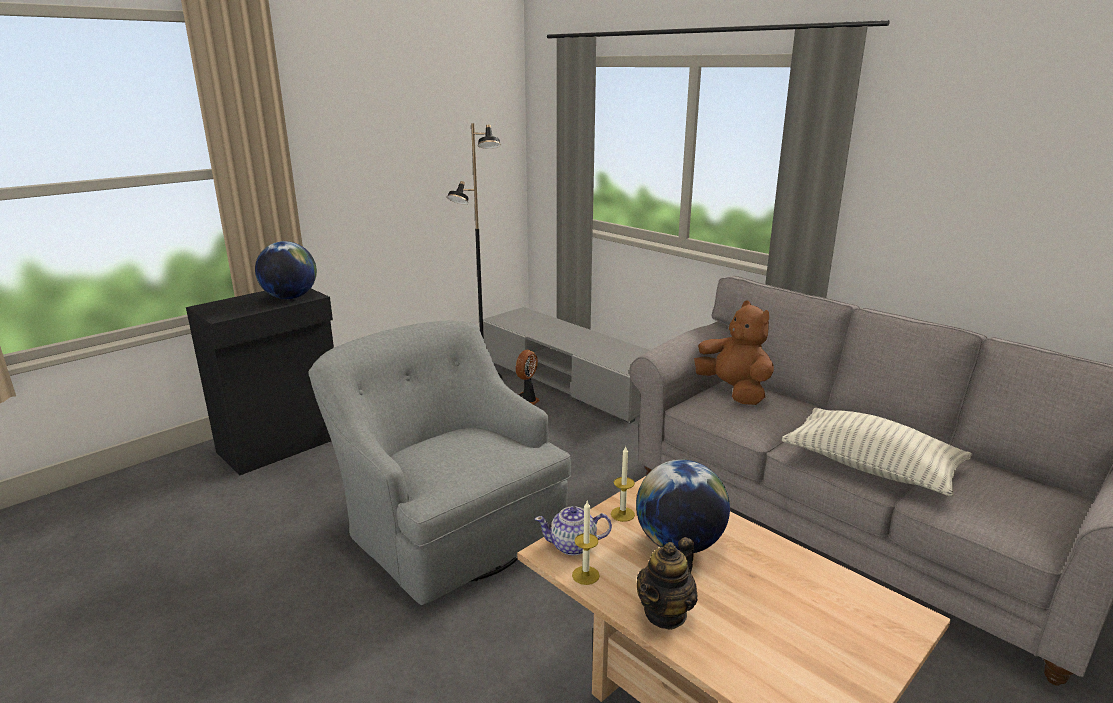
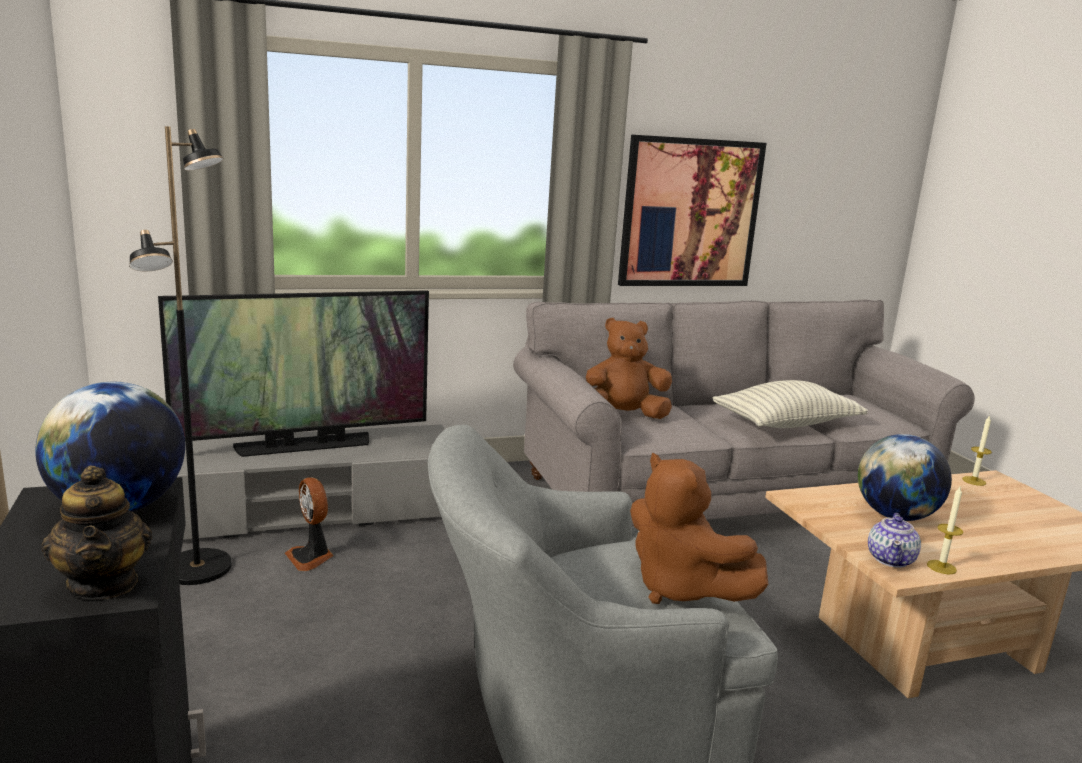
camera: 65 degrees left, 5 degrees down
candle [611,447,635,522] -> candle moved to [962,415,992,486]
teapot [637,537,698,630] -> teapot moved to [42,466,152,600]
none -> television [158,290,429,457]
none -> picture [618,135,767,286]
none -> brown plush toy [630,453,768,604]

